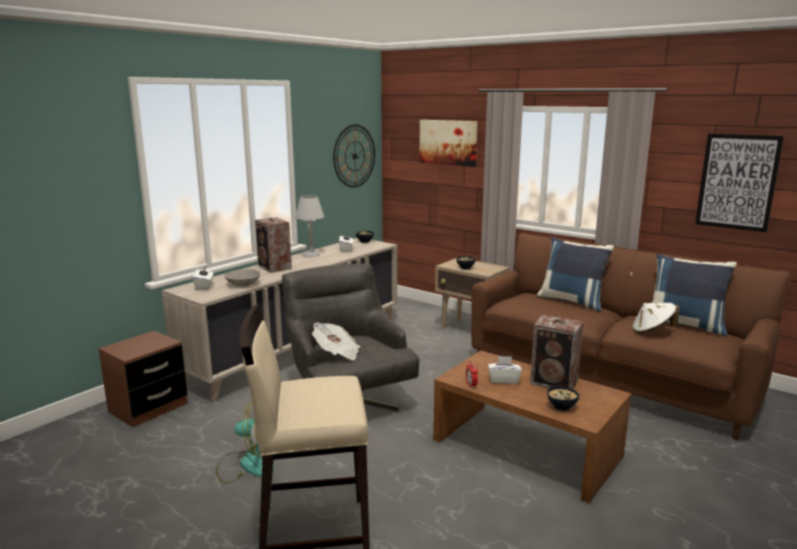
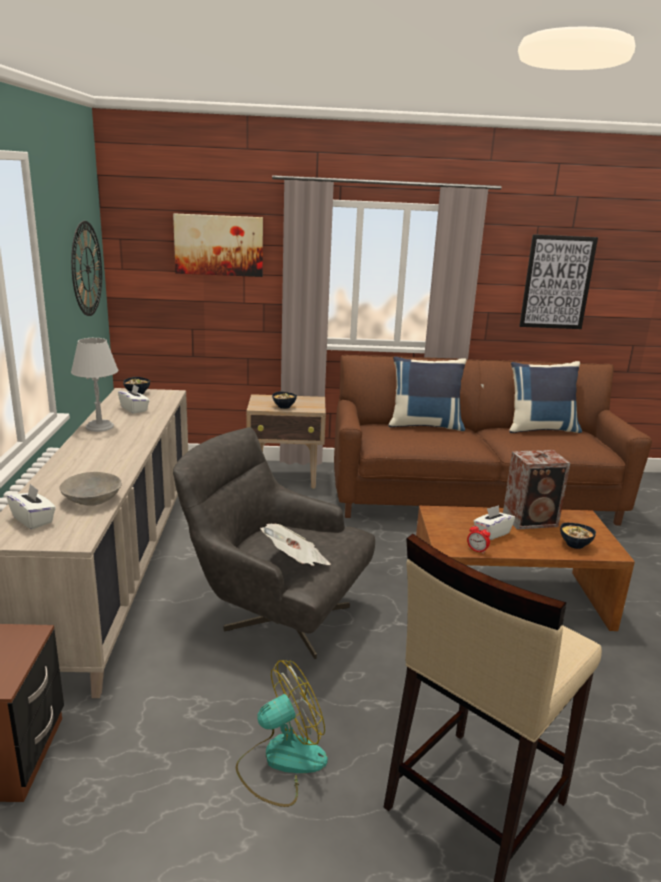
camera: 40 degrees left, 5 degrees up
speaker [255,217,292,273] -> none
white hat [632,303,679,333] -> none

